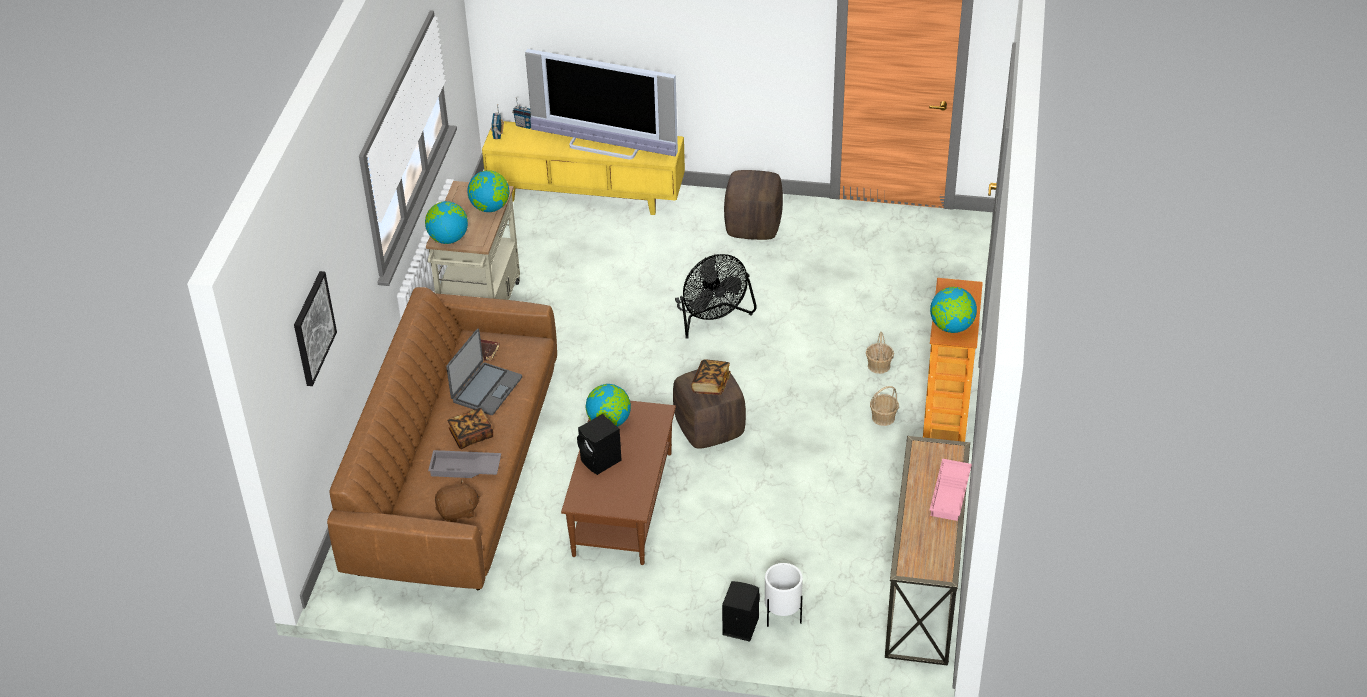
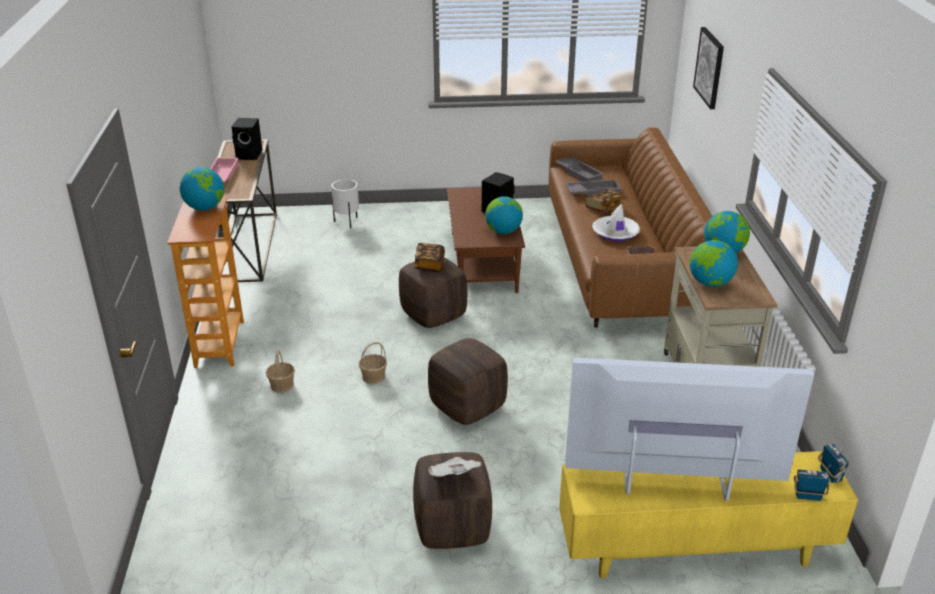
camera: 165 degrees right, 10 degrees down
brown plush toy [435,479,480,522] -> grey tray [555,157,604,182]
laptop [446,328,522,415] -> white hat [592,203,640,242]
black fan [675,254,757,339] -> brown ottoman [428,338,508,425]
black speaker [722,581,760,642] -> black speaker moved to [231,118,262,160]
basket [870,386,899,426] -> basket moved to [359,342,387,384]
none -> newspaper [428,457,481,477]

